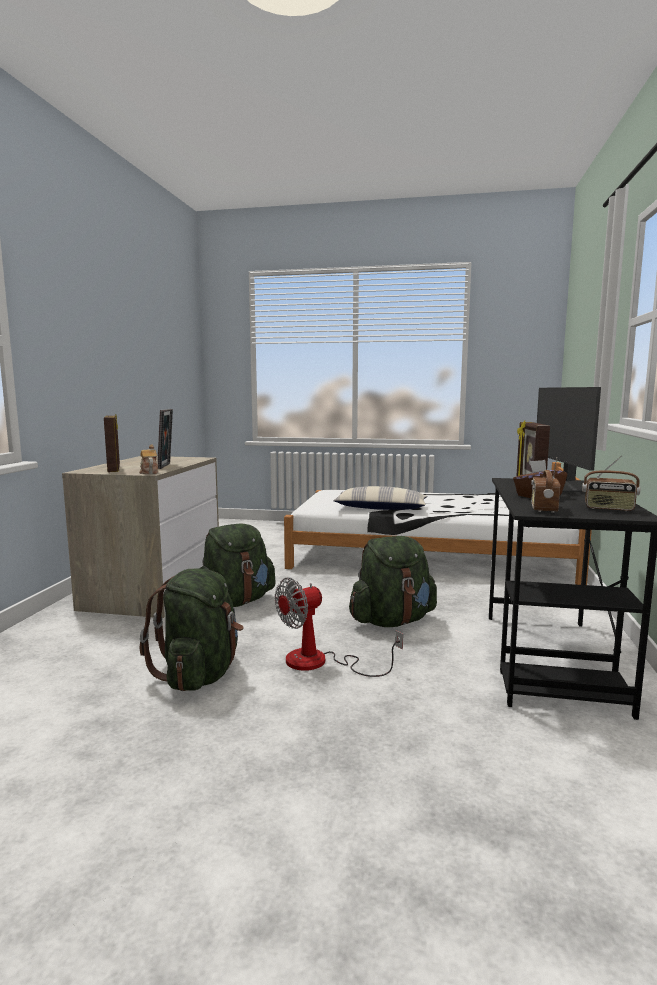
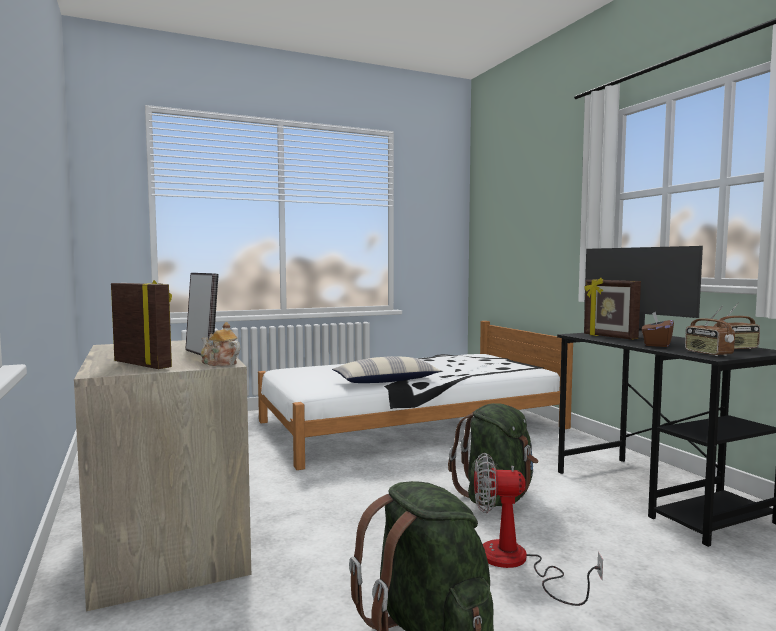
camera: 35 degrees left, 5 degrees down
green backpack [199,523,276,607] -> none
fan [275,578,403,677] -> fan turned 75 degrees clockwise [474,453,603,606]

